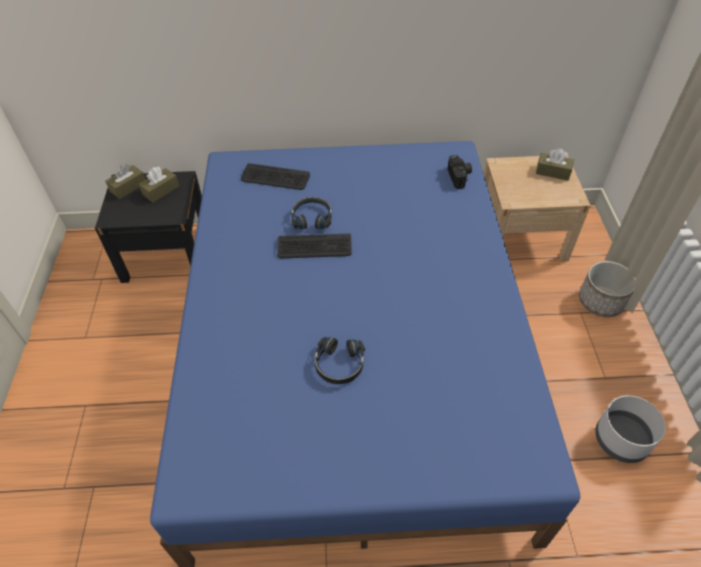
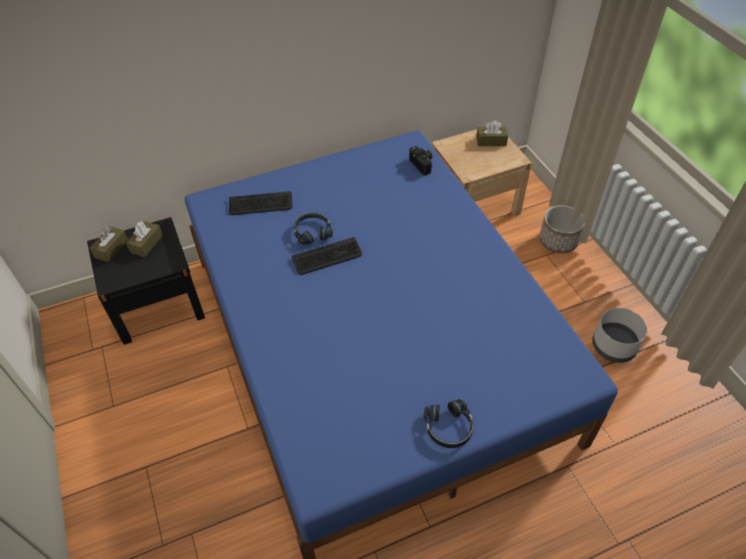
camera: 20 degrees left, 0 degrees up
black headphones [315,337,365,384] -> black headphones moved to [423,399,474,448]

